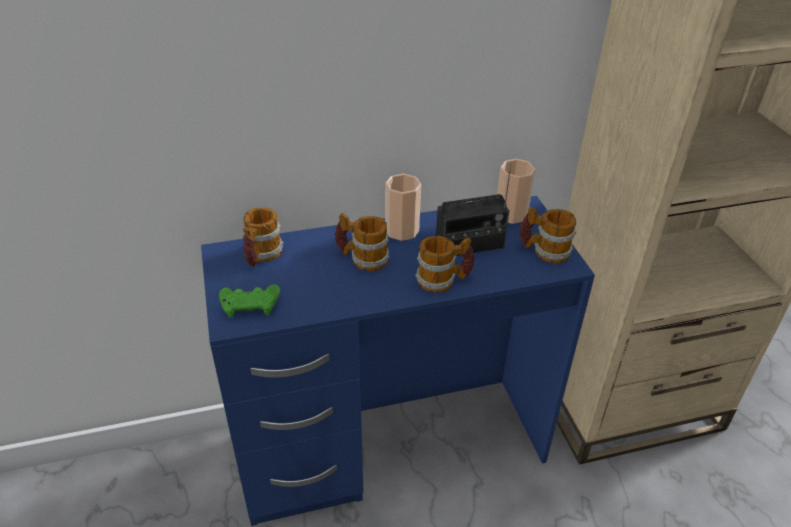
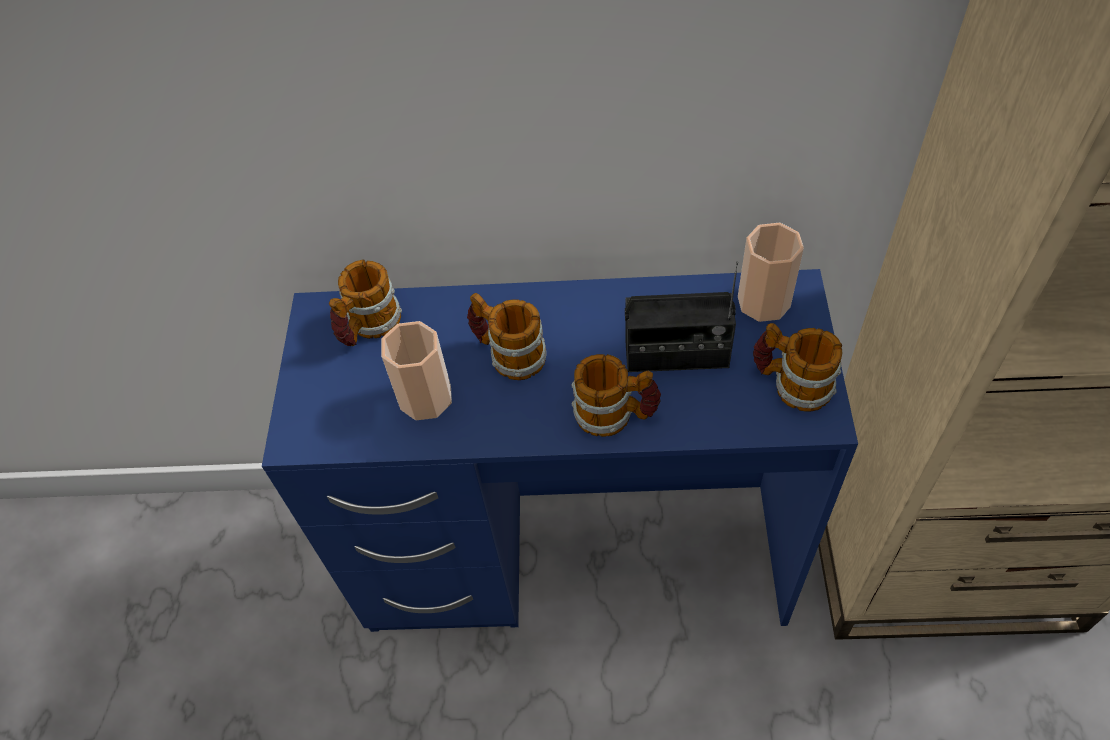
camera: 20 degrees right, 15 degrees up
green game controller [219,284,280,318] -> none
cup [385,174,421,241] -> cup moved to [381,321,452,420]

